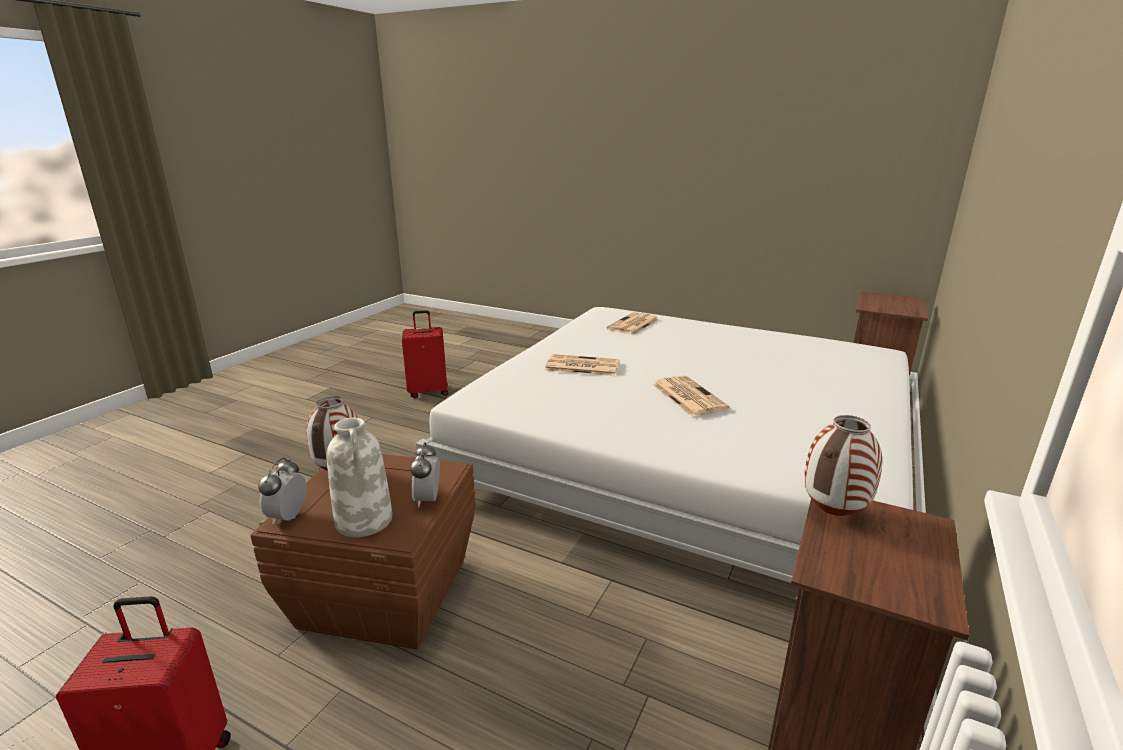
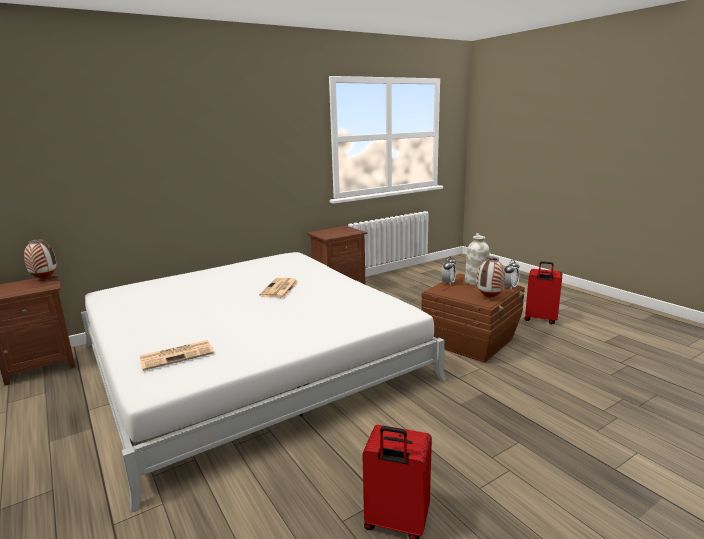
camera: 150 degrees left, 5 degrees down
newspaper [545,354,620,376] -> none
vase [804,415,882,516] -> vase moved to [24,239,57,279]

